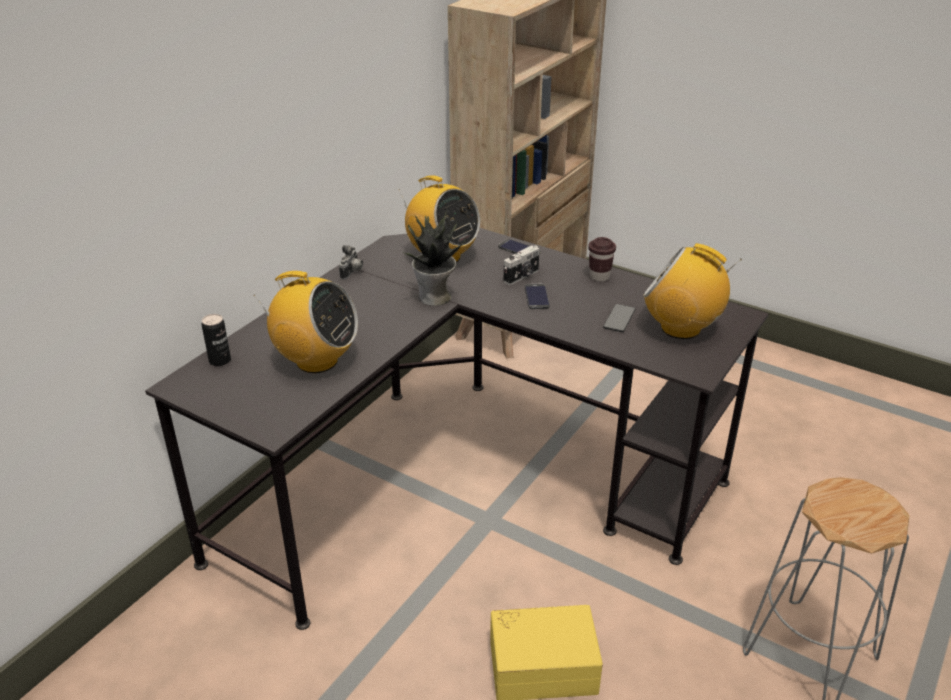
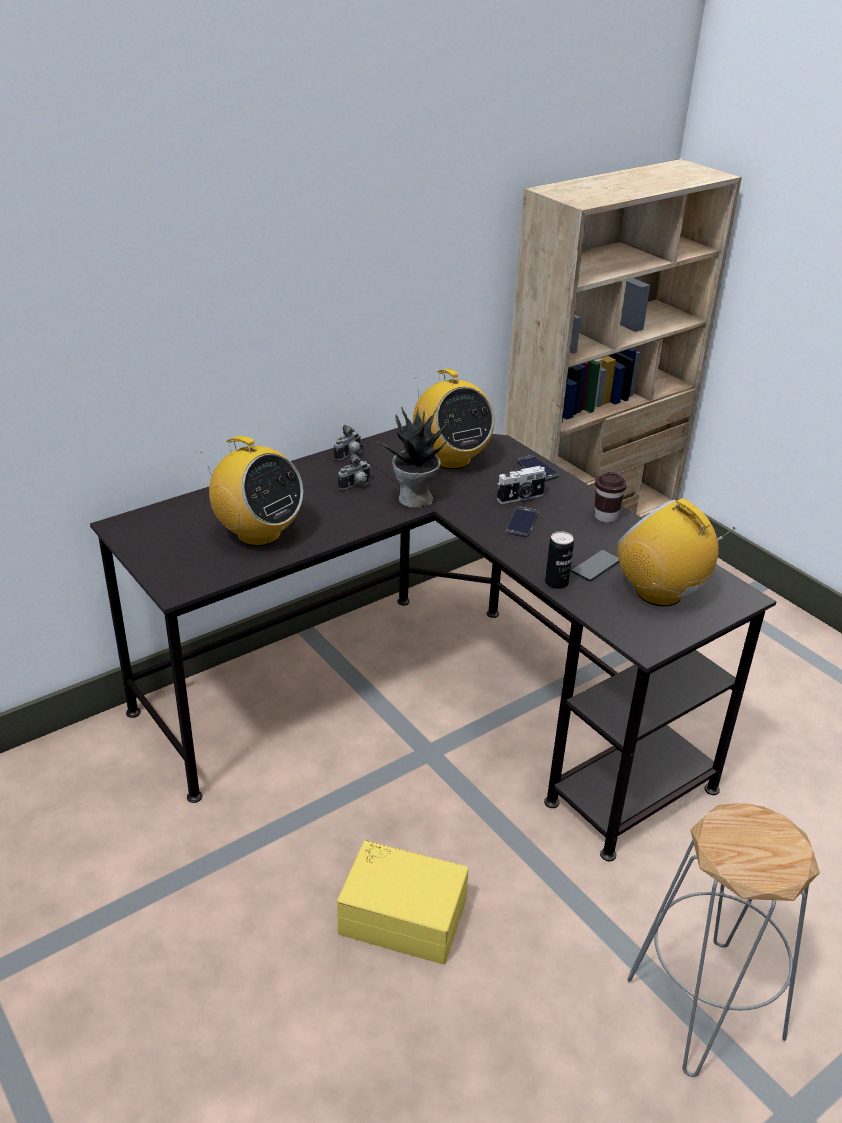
camera: 20 degrees right, 0 degrees up
can [202,314,231,367] -> can moved to [545,531,574,589]
none -> camera [338,454,371,490]

